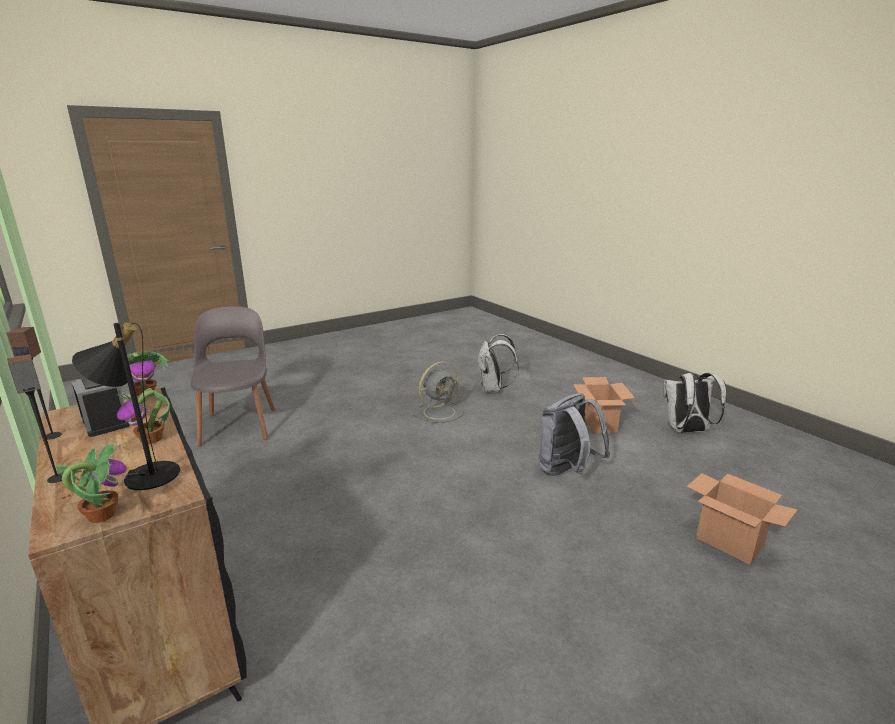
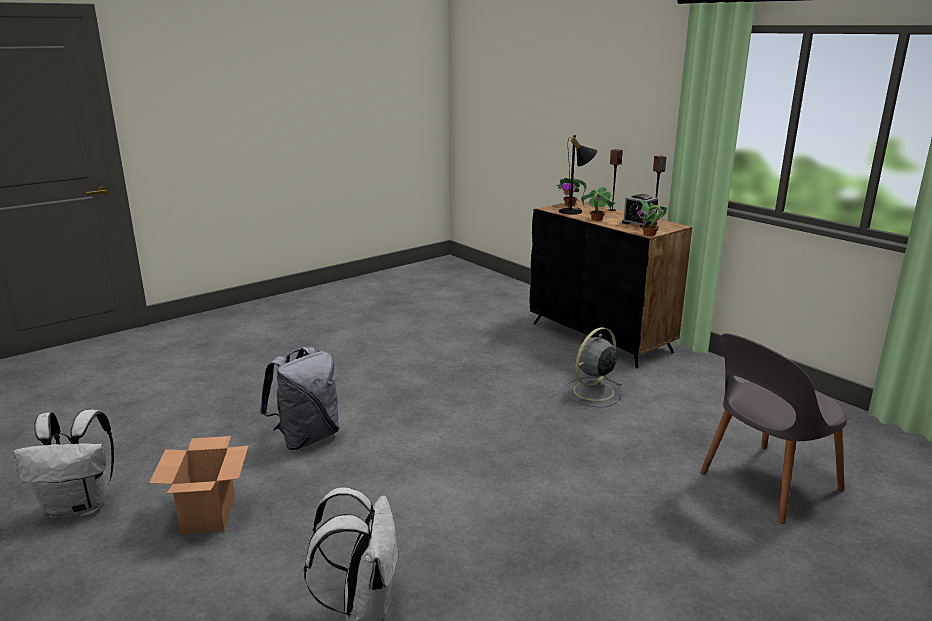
camera: 175 degrees right, 0 degrees up
grey chair [191,306,275,447] -> grey chair turned 75 degrees clockwise [700,333,847,524]
grey fan [414,361,464,423] -> grey fan moved to [563,327,622,407]
cardboard box [687,473,798,564] -> none

